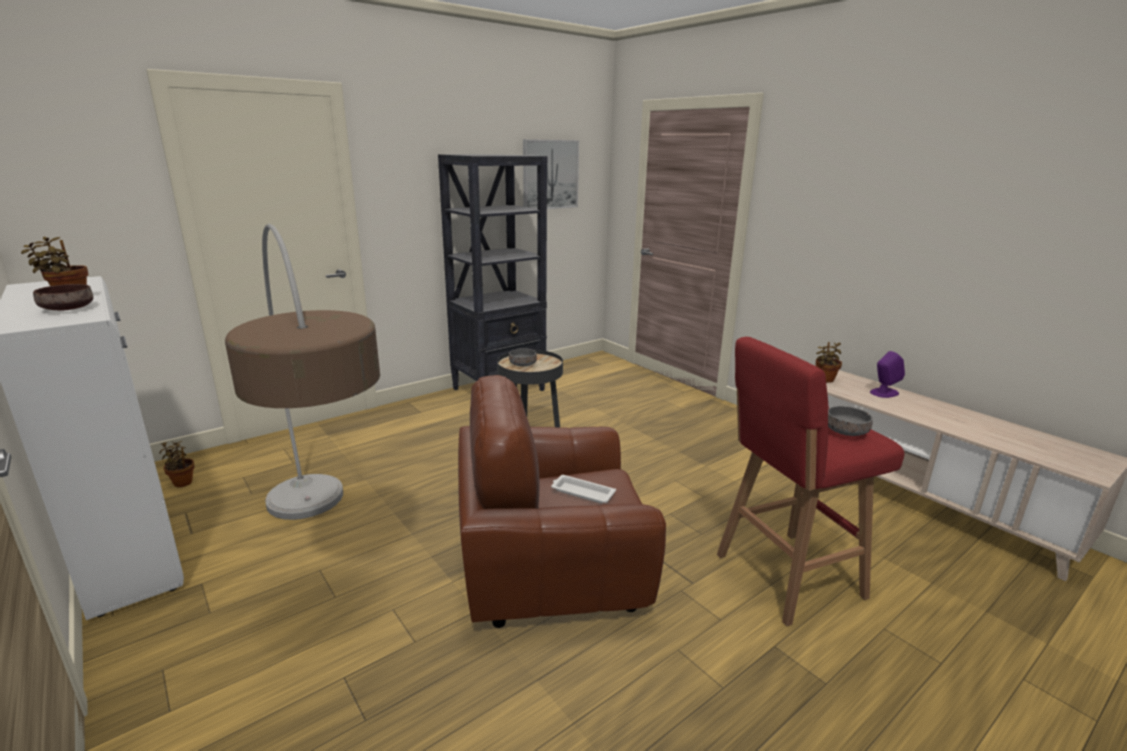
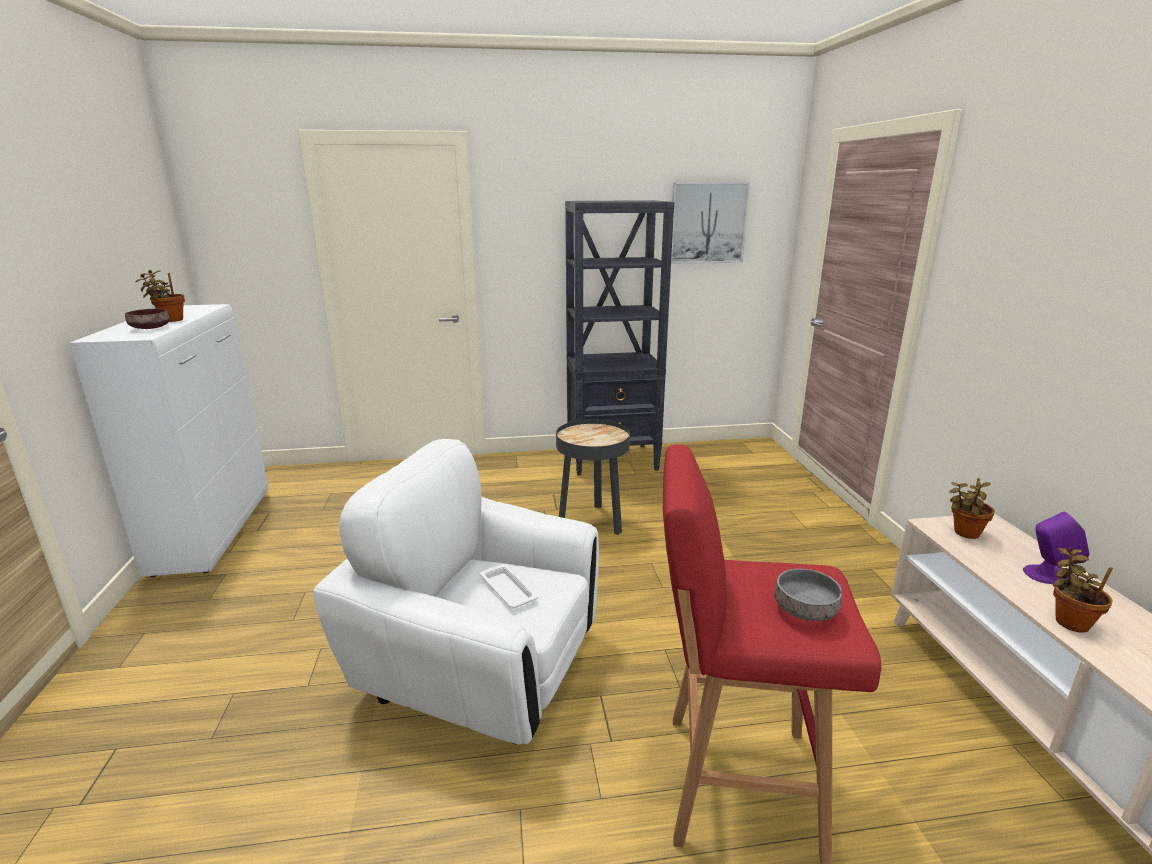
camera: 30 degrees right, 0 degrees up
potted plant [159,441,195,487] -> potted plant moved to [1053,548,1113,633]
floor lamp [225,224,380,520] -> none
brown armchair [458,375,666,628] -> white armchair [313,439,599,745]
grey bowl [509,348,537,366] -> none

